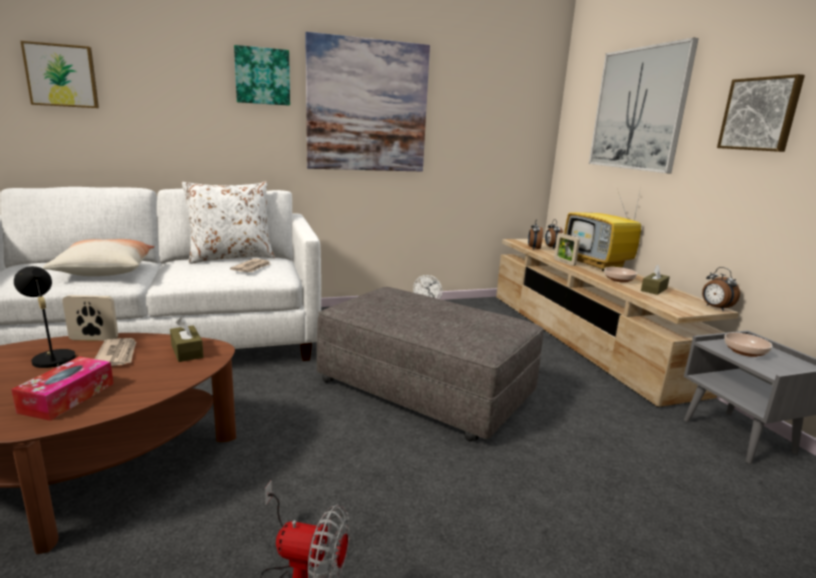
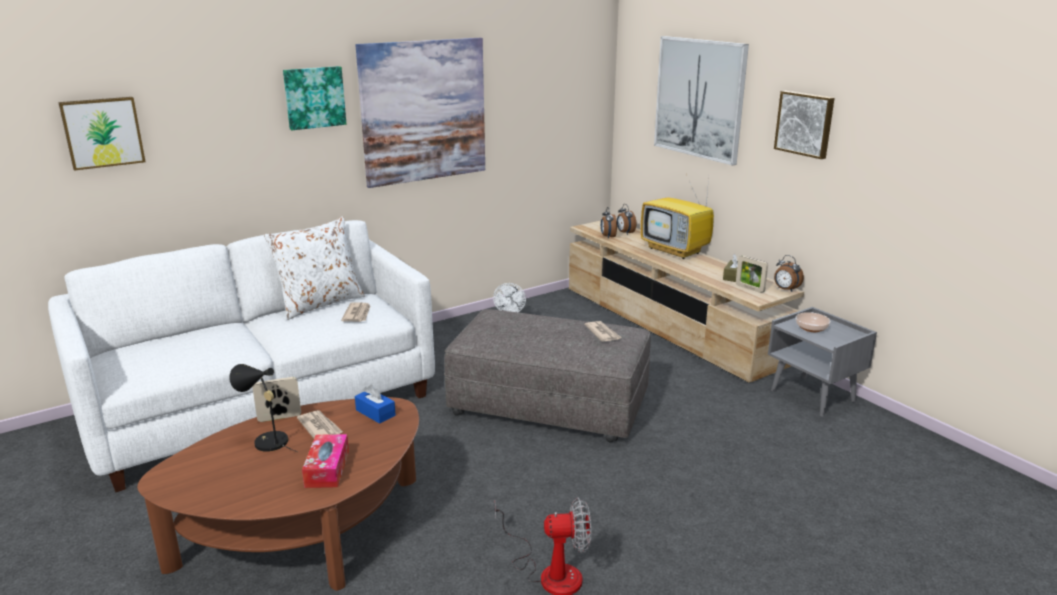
camera: 15 degrees left, 5 degrees up
pillow [43,239,155,276] -> none
brown tissue box [170,317,204,362] -> blue tissue box [355,385,396,424]
picture frame [554,233,580,266] -> picture frame moved to [736,255,768,293]
bowl [604,267,637,283] -> none
none -> newspaper [584,321,622,342]

